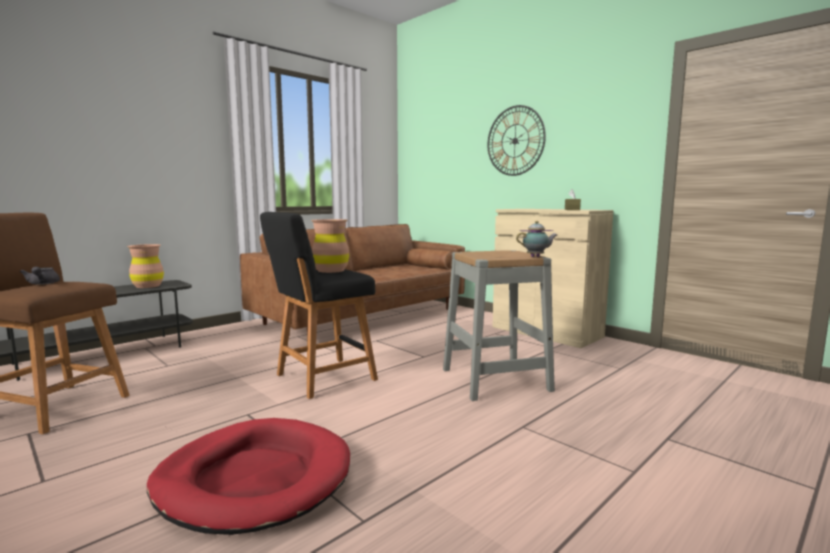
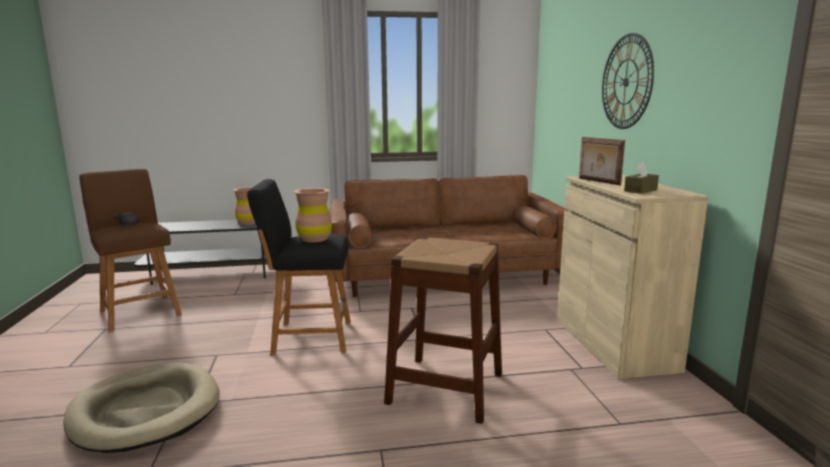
camera: 35 degrees right, 5 degrees up
red dog bed [147,418,350,535] -> beige dog bed [63,362,220,453]
grey stool [443,250,555,401] -> brown stool [384,237,502,424]
teapot [516,221,557,257] -> none
none -> picture frame [579,137,625,186]

